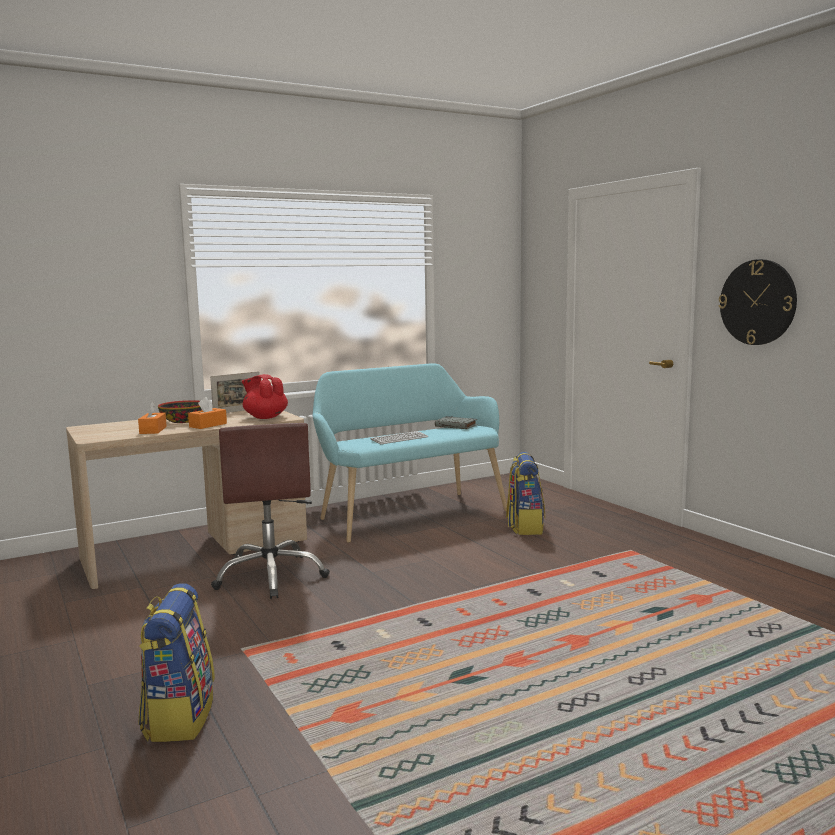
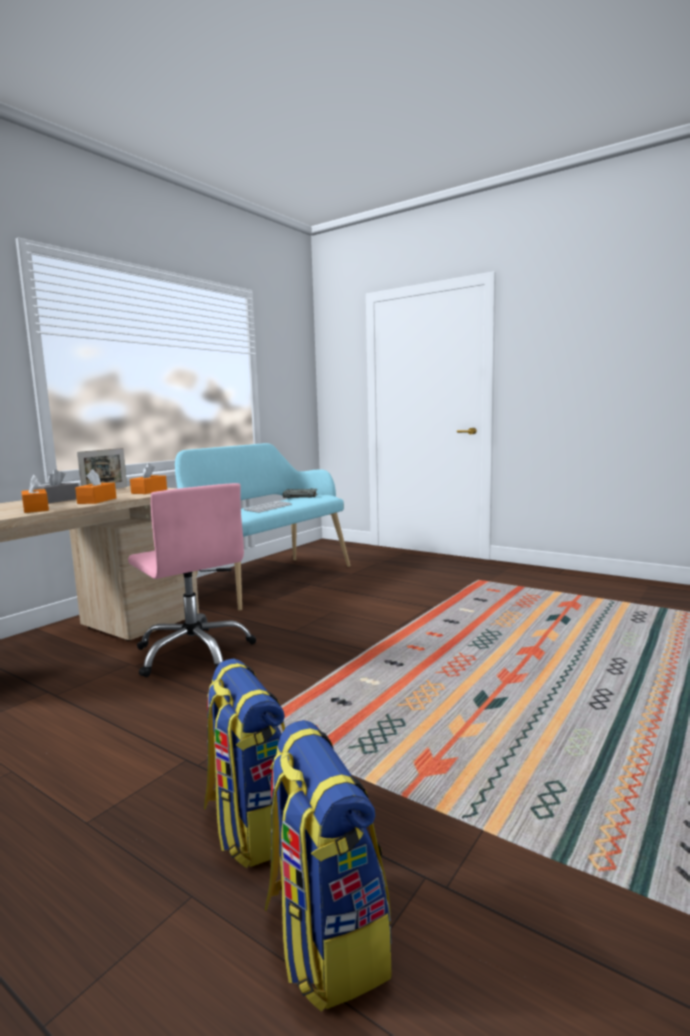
camera: 25 degrees left, 0 degrees up
bowl [158,400,202,423] -> grey tissue box [34,469,79,503]
brown office chair [211,423,330,599] -> pink office chair [128,483,256,677]
red teapot [242,374,288,419] -> orange tissue box [130,463,167,494]
backpack [506,452,545,535] -> backpack moved to [265,720,392,1012]
wall clock [719,259,797,345] -> none

